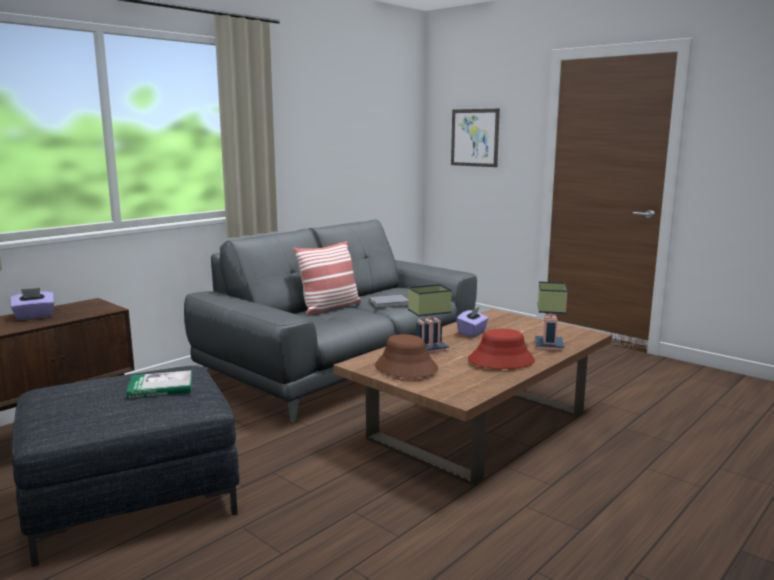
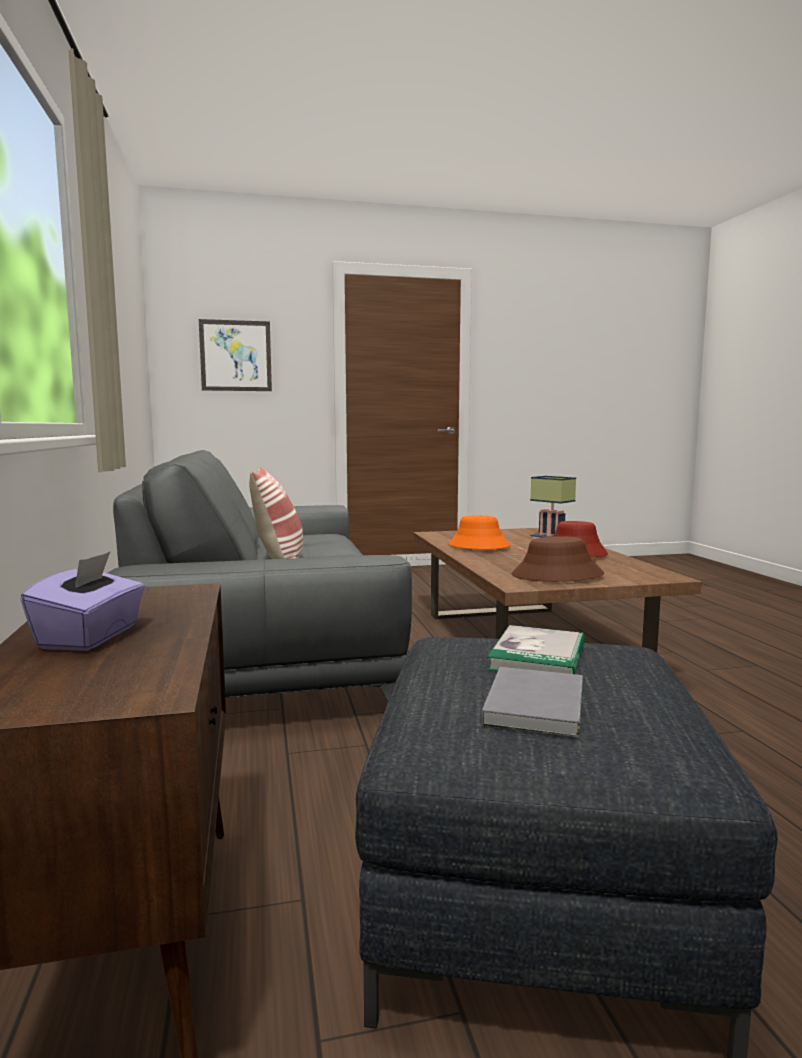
camera: 55 degrees left, 5 degrees down
grey book [369,295,408,308] -> grey book moved to [481,667,583,738]
table lamp [408,284,452,353] -> none
purple tissue box [456,307,489,337] -> orange hat [448,516,510,549]

